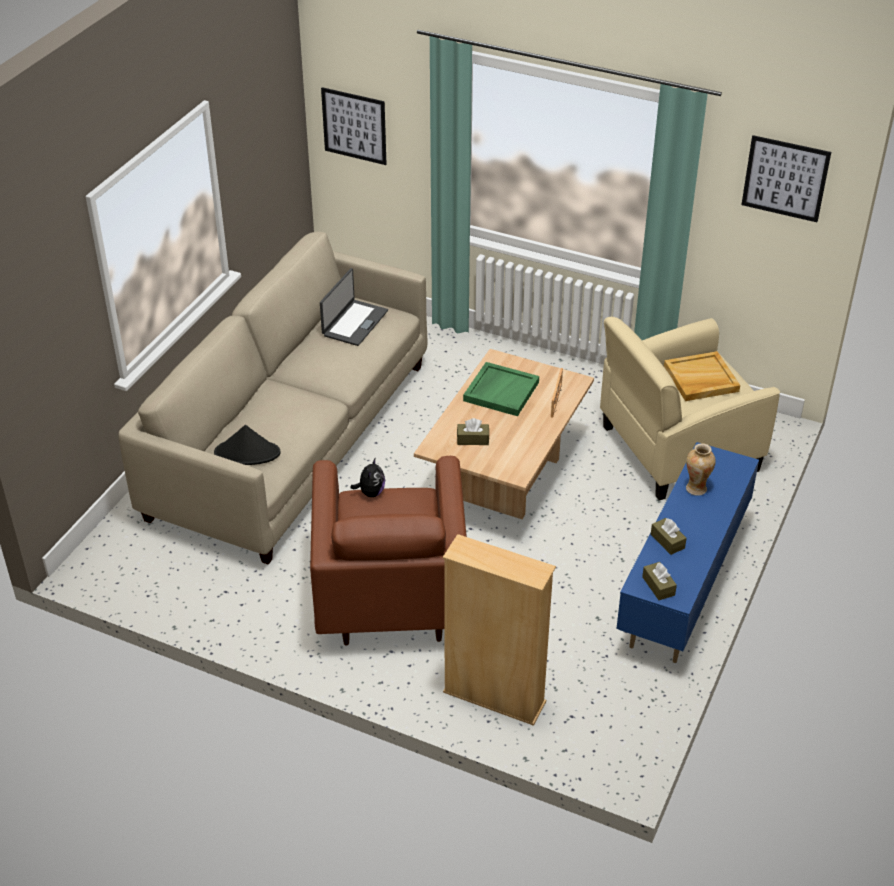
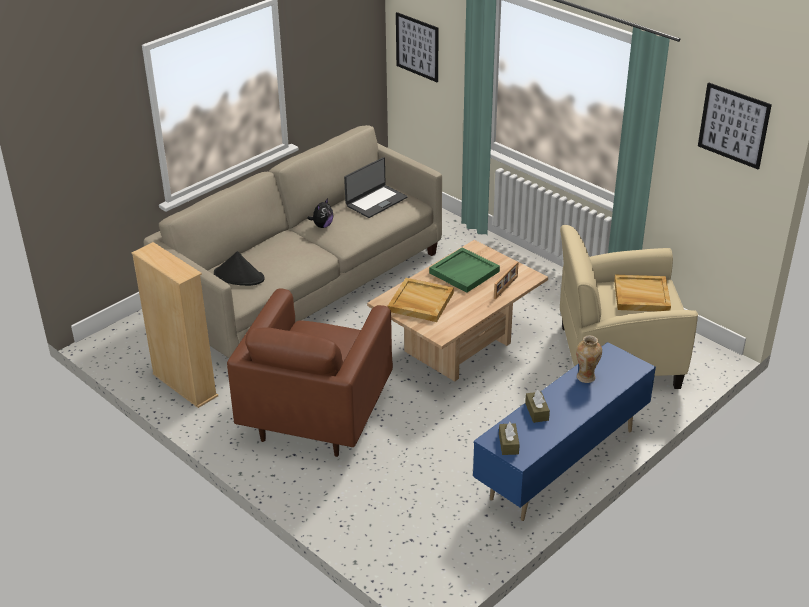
camera: 20 degrees right, 5 degrees down
plush toy [350,457,385,497] -> plush toy moved to [307,198,333,228]
beige bookcase [443,534,556,726] -> beige bookcase moved to [131,242,218,408]
brown tissue box [457,418,489,445] -> beige tray [388,278,454,322]

